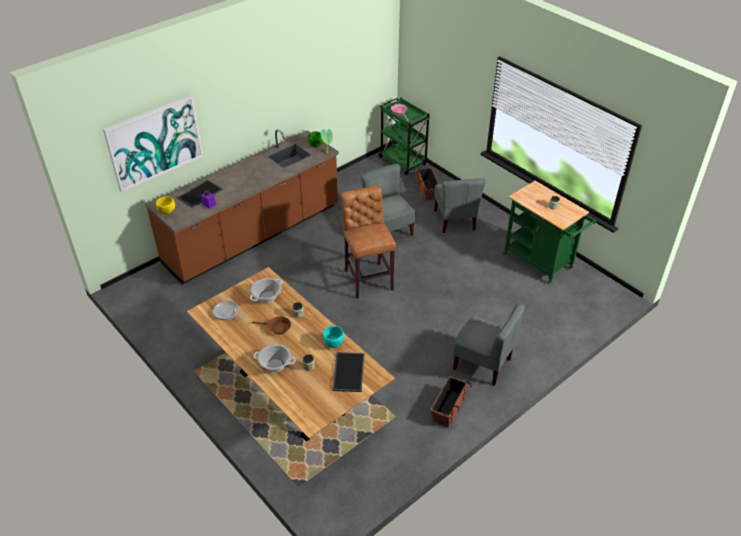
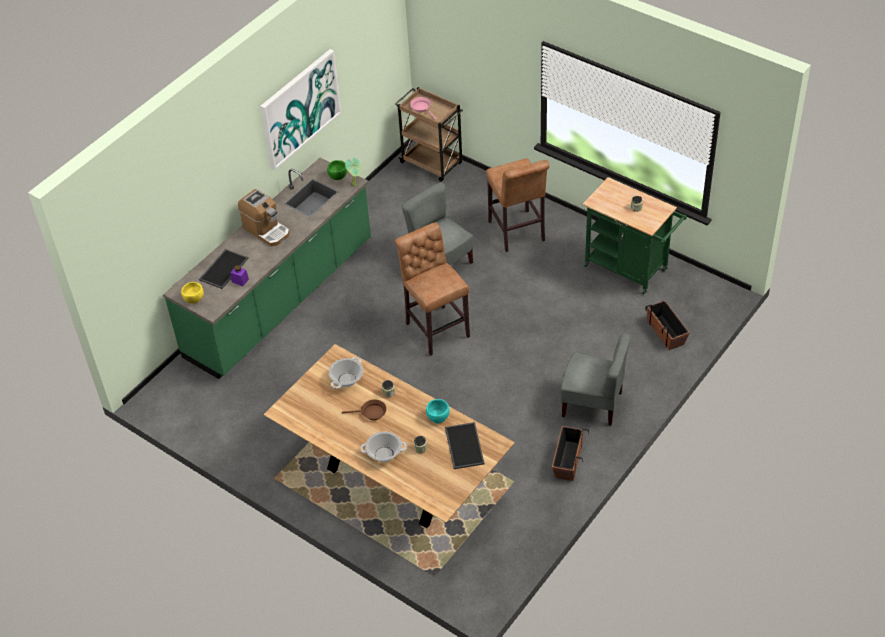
camera: 10 degrees left, 5 degrees up
picture [103,95,203,192] -> picture moved to [260,49,342,170]
brown counter [145,129,339,285] -> green counter [163,158,371,379]
frying pan [213,301,246,320] -> none
green cart [378,98,431,175] -> brown cart [395,87,463,182]
planter [414,166,438,200] -> planter moved to [645,300,690,350]
grey chair [434,178,486,233] -> brown stool [486,158,549,252]
none -> coffee machine [238,189,290,247]

